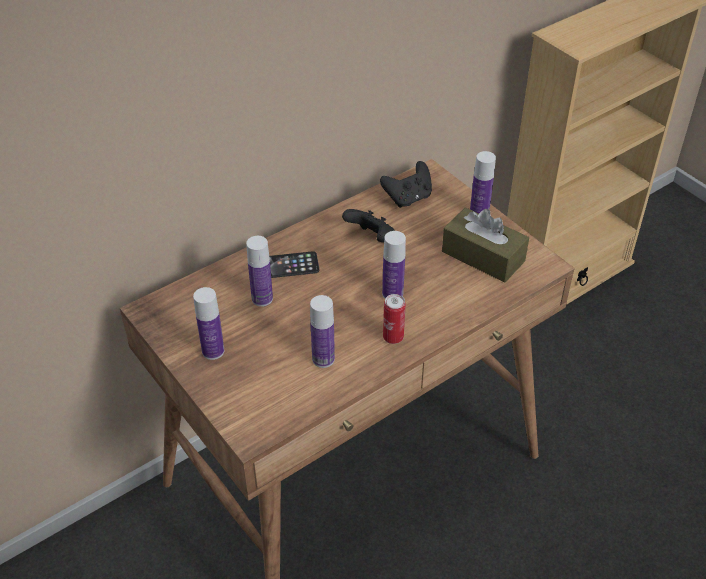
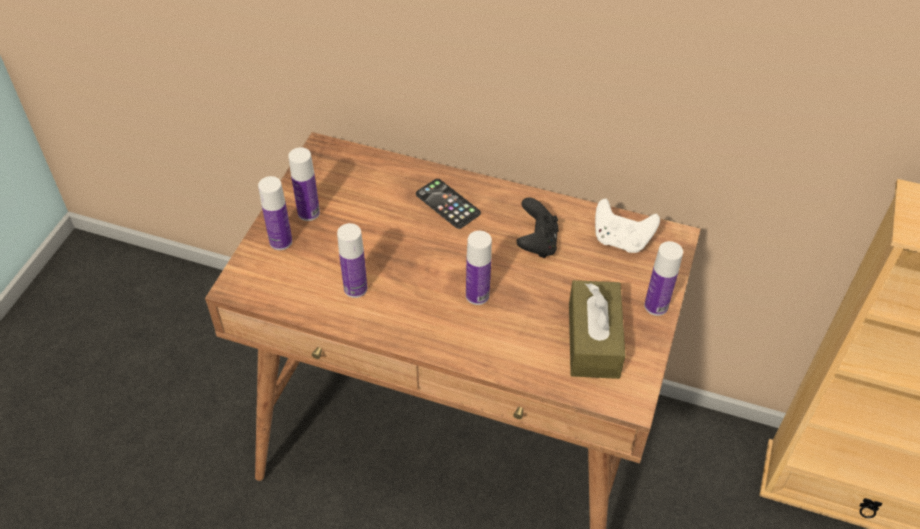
camera: 55 degrees right, 5 degrees up
bottle [246,236,273,307] -> bottle moved to [258,176,292,250]
black game controller [380,161,432,208] -> white game controller [595,199,660,253]
can [383,294,406,344] -> none

